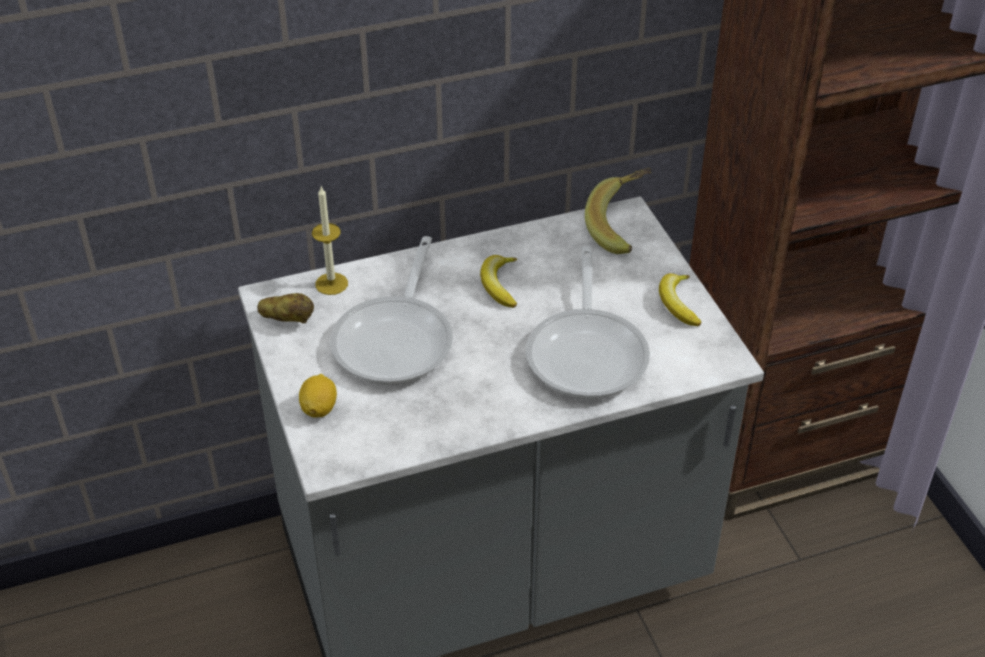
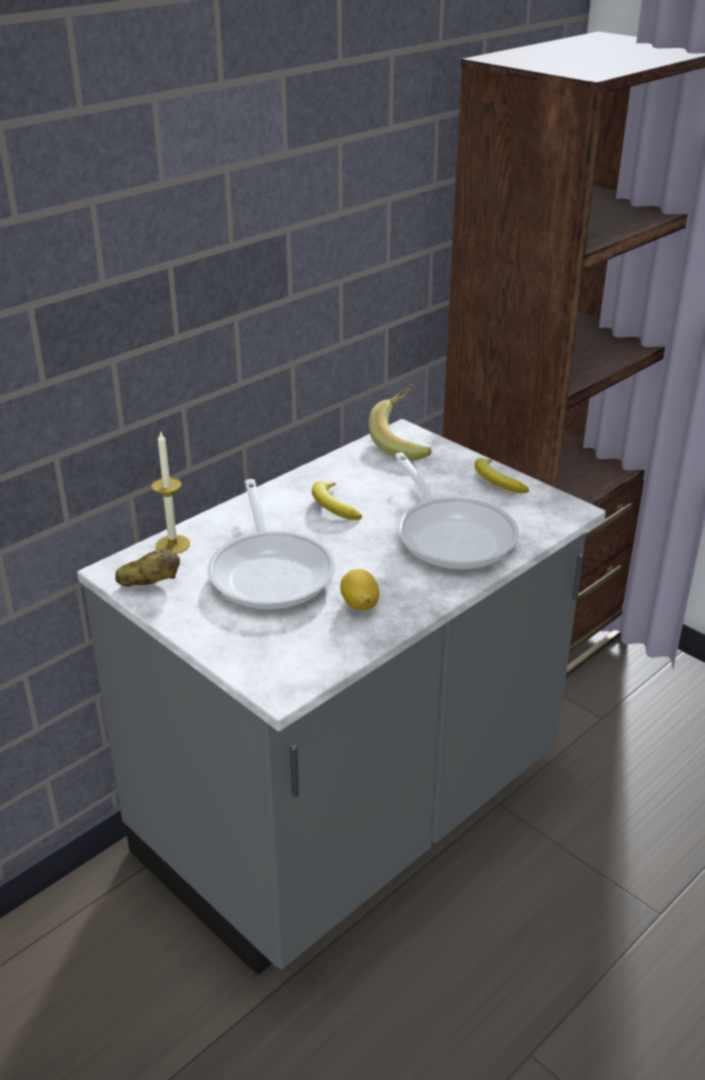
camera: 25 degrees left, 10 degrees down
lemon [299,374,337,418] -> lemon moved to [340,569,379,611]

